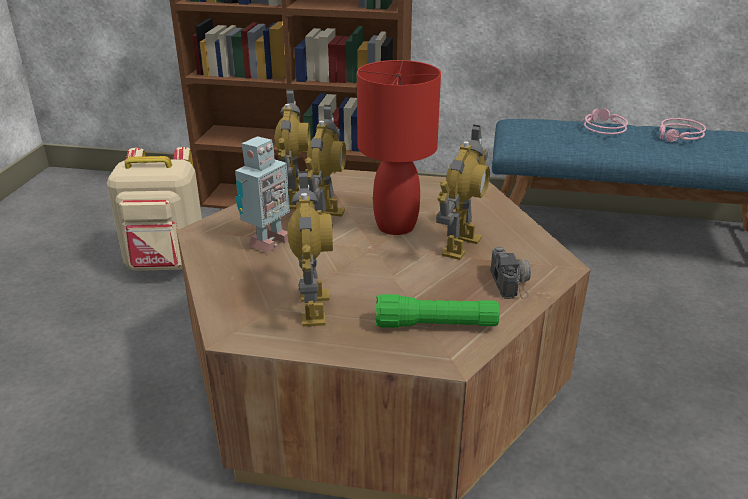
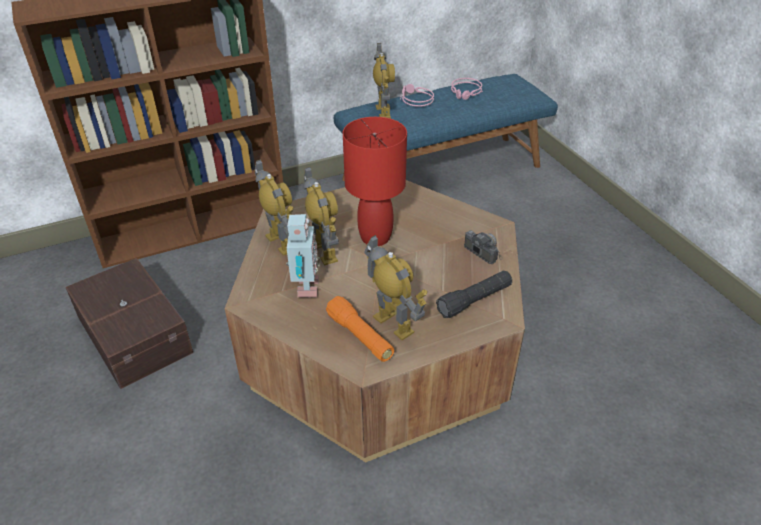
camera: 35 degrees left, 10 degrees up
beige backpack [107,147,202,271] -> brown storage box [65,258,193,389]
green flashlight [375,294,499,328] -> black flashlight [436,271,512,318]
toy robot [436,124,490,260] -> toy robot moved to [373,43,395,119]
none -> orange flashlight [326,296,394,362]

